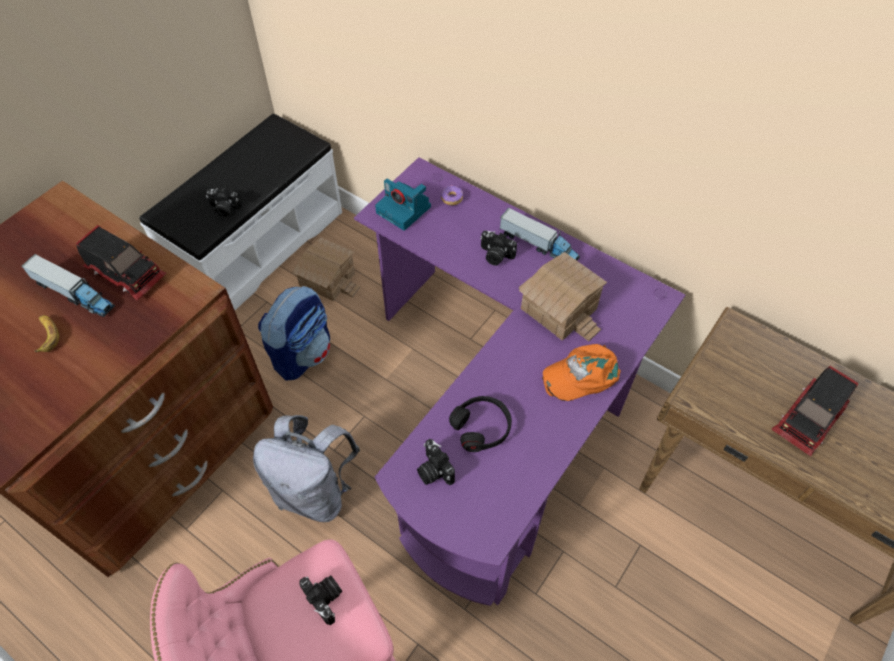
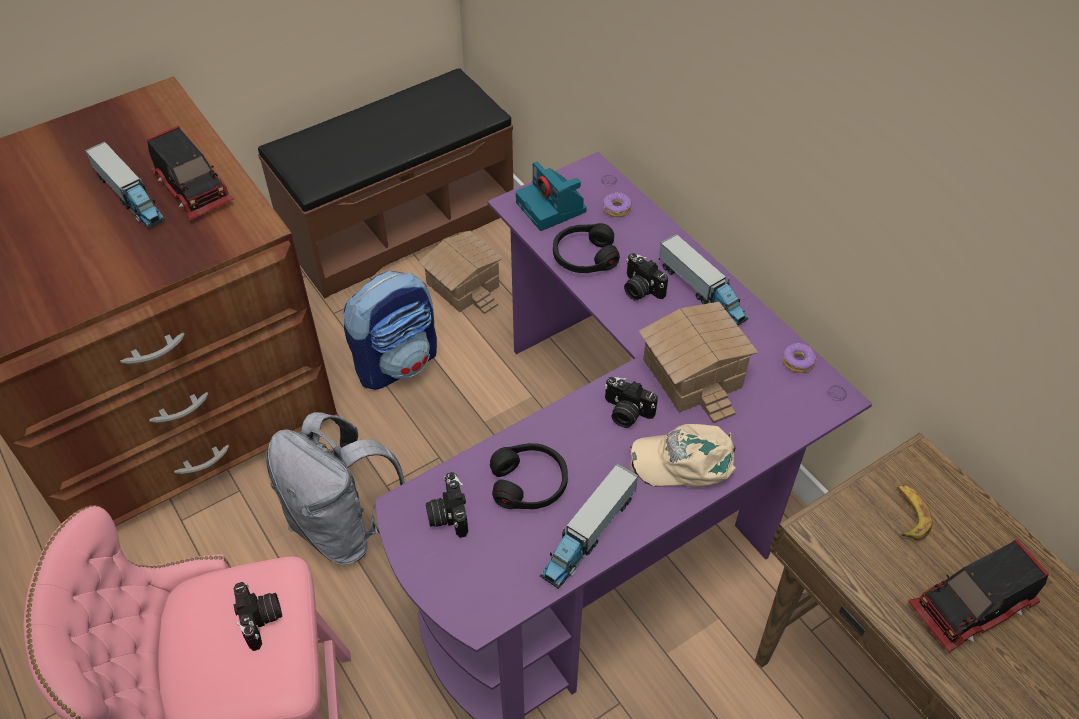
camera: 20 degrees right, 5 degrees down
banana [35,315,59,352] -> banana moved to [898,485,932,540]
white bench [139,114,342,310] -> brown bench [258,68,514,298]
camera [206,188,242,217] -> camera moved to [604,377,658,428]
orange cap [542,344,621,401] -> beige cap [630,424,736,488]
none -> toy truck [540,463,639,589]
none -> black headphones [553,223,620,273]
none -> donut [783,343,817,373]

